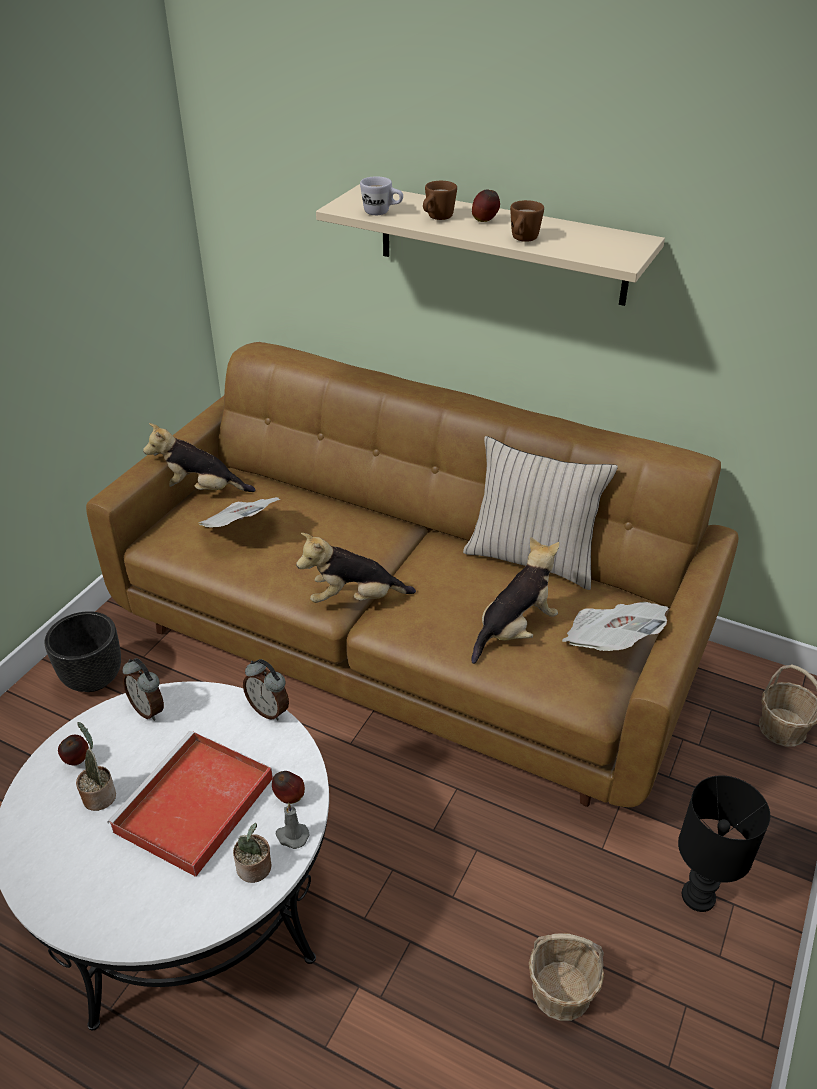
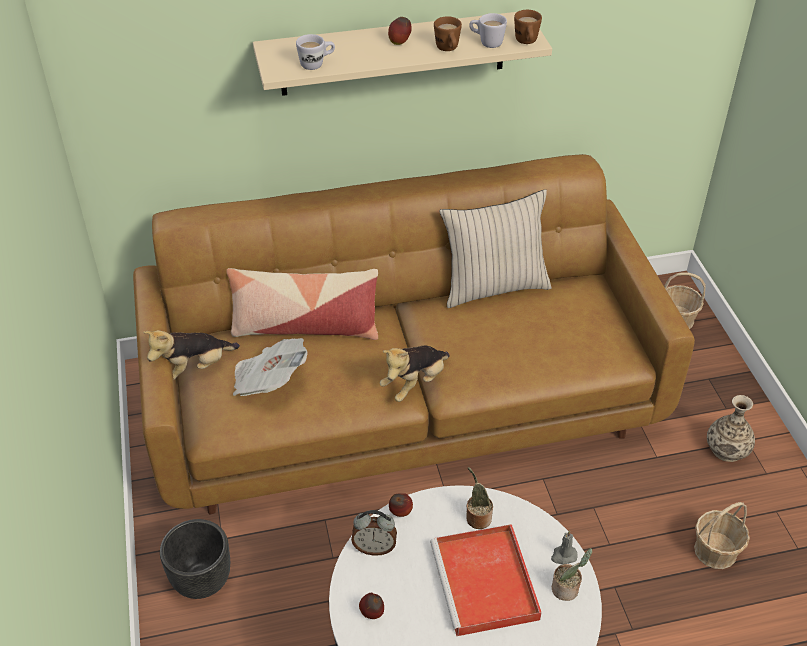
camera: 40 degrees left, 5 degrees up
potted plant [76,722,116,811] -> potted plant moved to [466,467,493,529]
alarm clock [243,659,289,721] -> none
apple [272,771,305,804] -> apple moved to [389,493,413,517]
brown mug [423,181,457,220] -> brown mug moved to [514,10,542,44]
plush toy [471,537,559,664] -> none
newspaper [562,602,668,651] -> none
black table lamp [678,776,770,912] -> vase [707,395,755,462]
none -> pillow [227,268,378,340]
none -> white mug [469,13,507,48]

